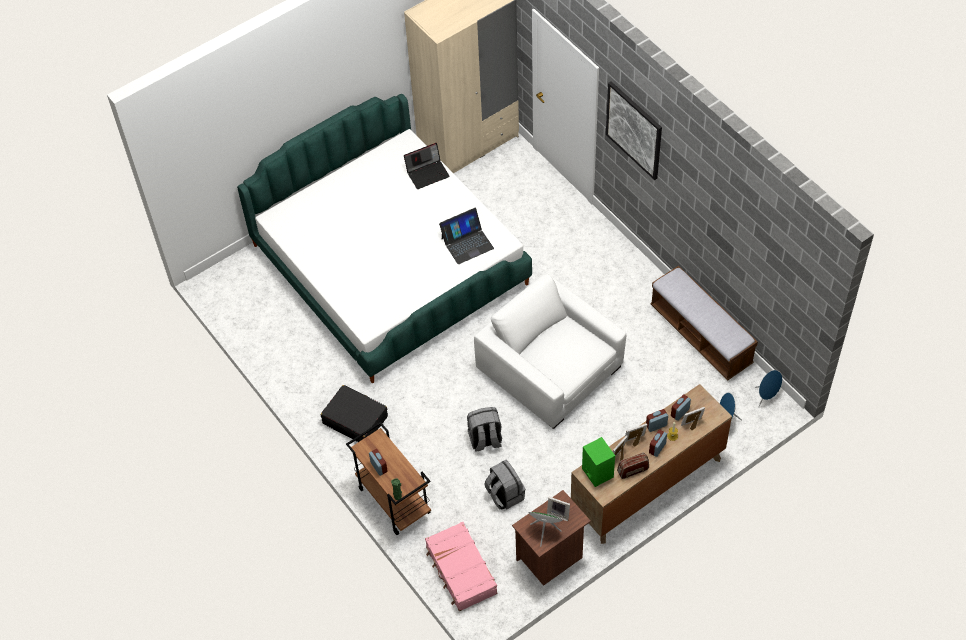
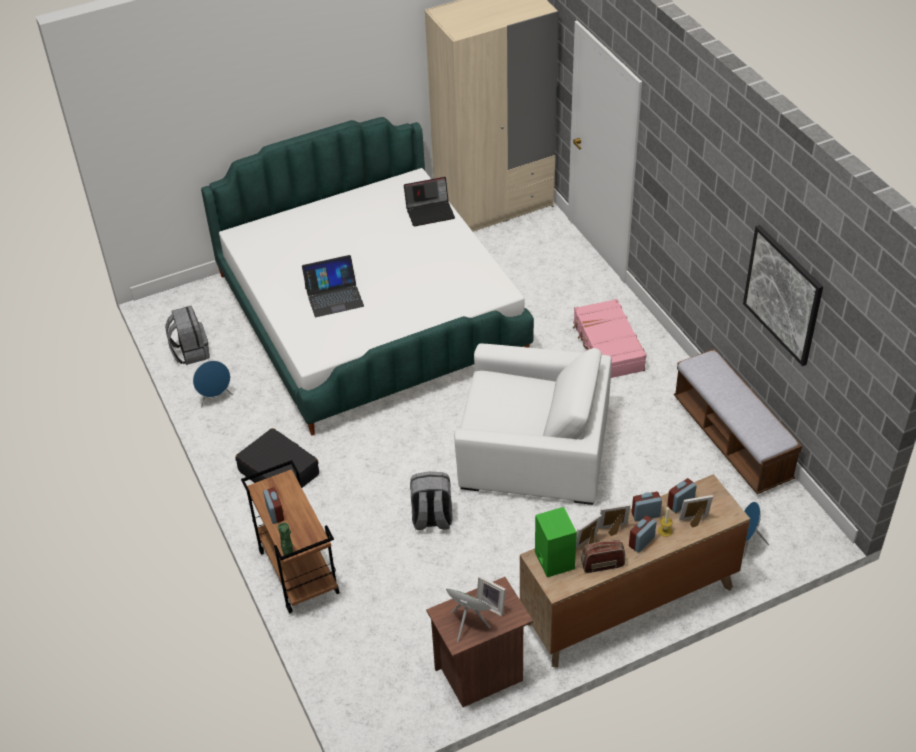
camera: 10 degrees right, 10 degrees down
pink suitcase [425,522,498,611] -> pink suitcase moved to [573,299,647,378]
laptop [439,208,494,264] -> laptop moved to [302,255,364,317]
white armchair [474,273,626,429] -> white armchair turned 135 degrees clockwise [454,343,612,505]
grey backpack [484,460,526,510] -> grey backpack moved to [165,306,210,365]
picture [606,81,662,180] -> picture moved to [743,225,823,366]
blue speaker [755,370,782,407] -> blue speaker moved to [193,361,233,408]

